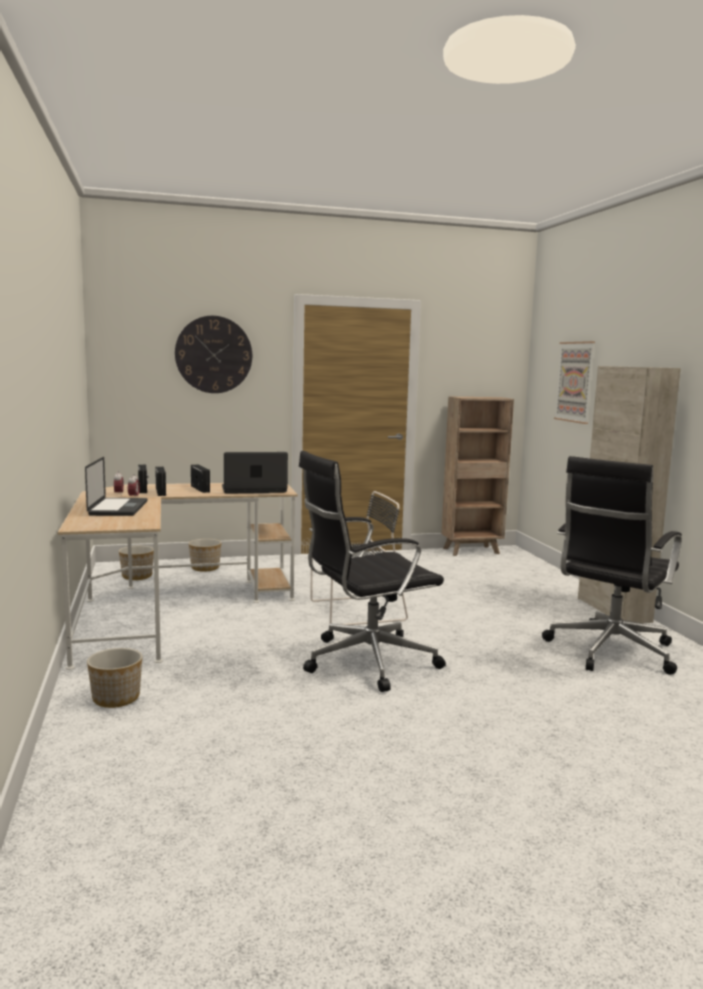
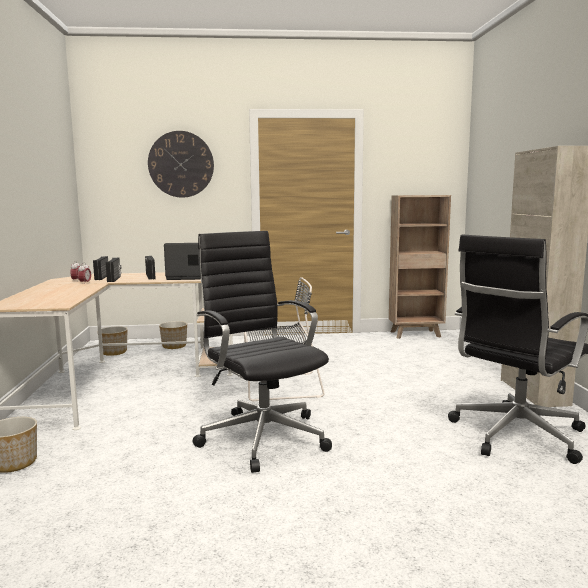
camera: 10 degrees right, 0 degrees up
laptop [85,457,147,516] -> none
black office chair [299,451,446,692] -> black office chair turned 75 degrees clockwise [193,231,332,473]
picture [554,341,595,424] -> none

